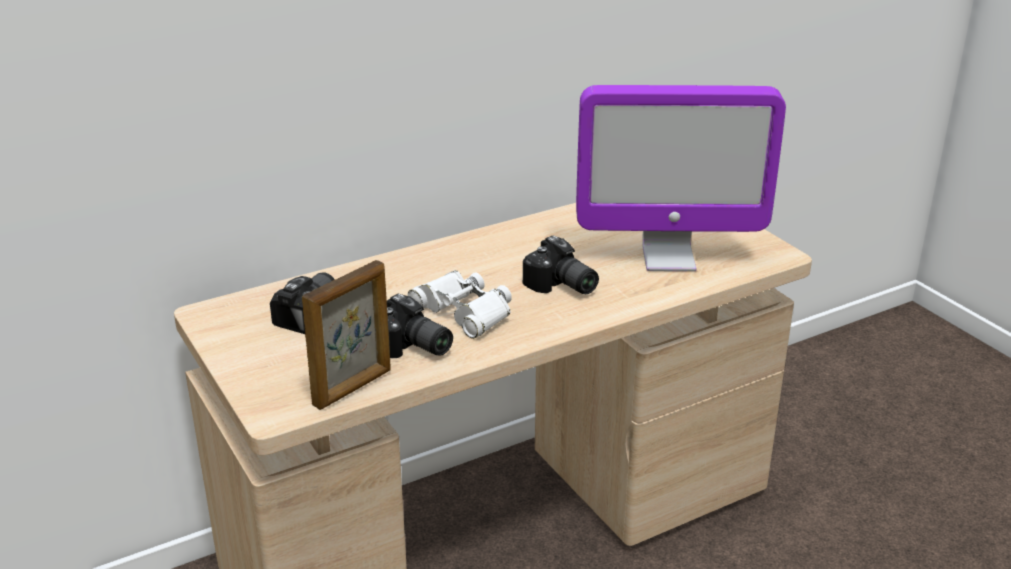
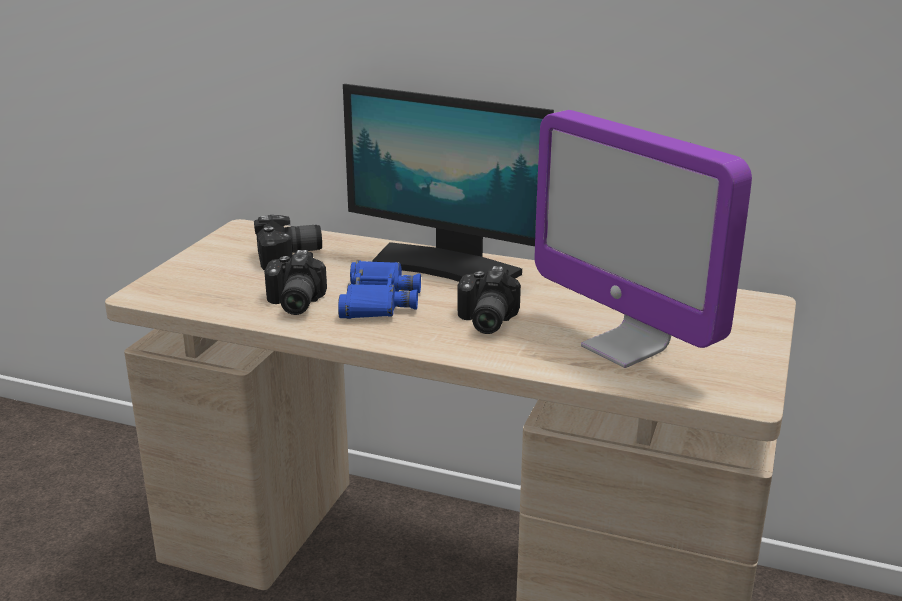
camera: 50 degrees right, 5 degrees down
picture frame [302,260,390,410] -> none
white binoculars [407,270,512,339] -> blue binoculars [338,260,421,319]
none -> monitor [343,84,554,282]

